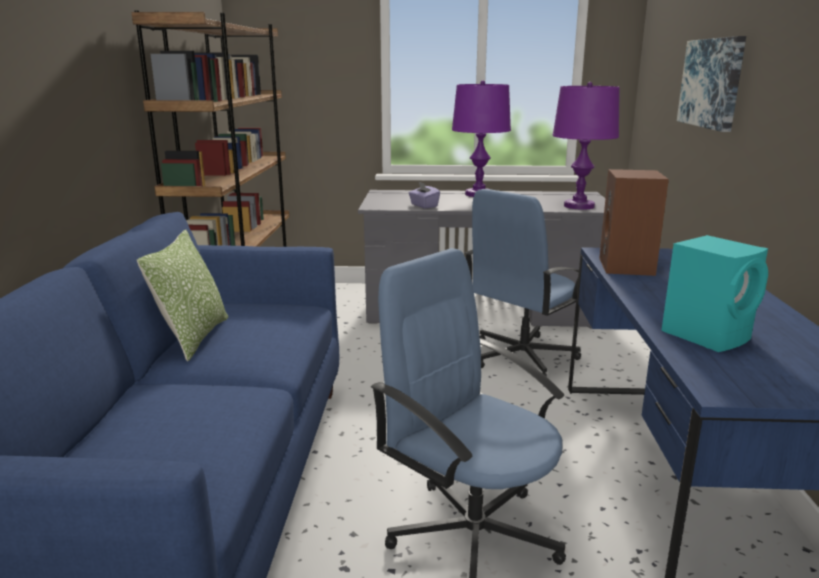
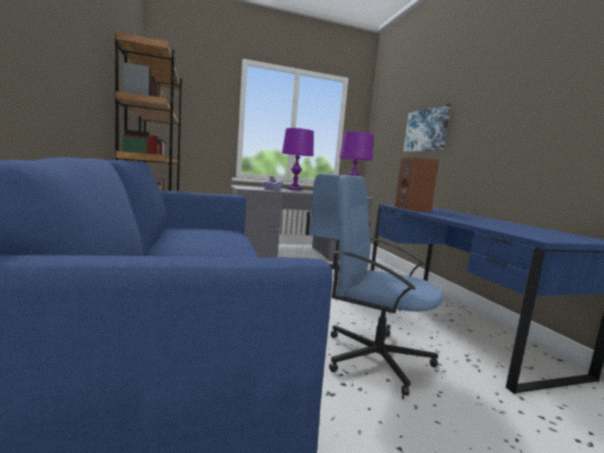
camera: 20 degrees left, 10 degrees down
pillow [137,230,229,362] -> none
turquoise speaker [661,235,768,352] -> none

